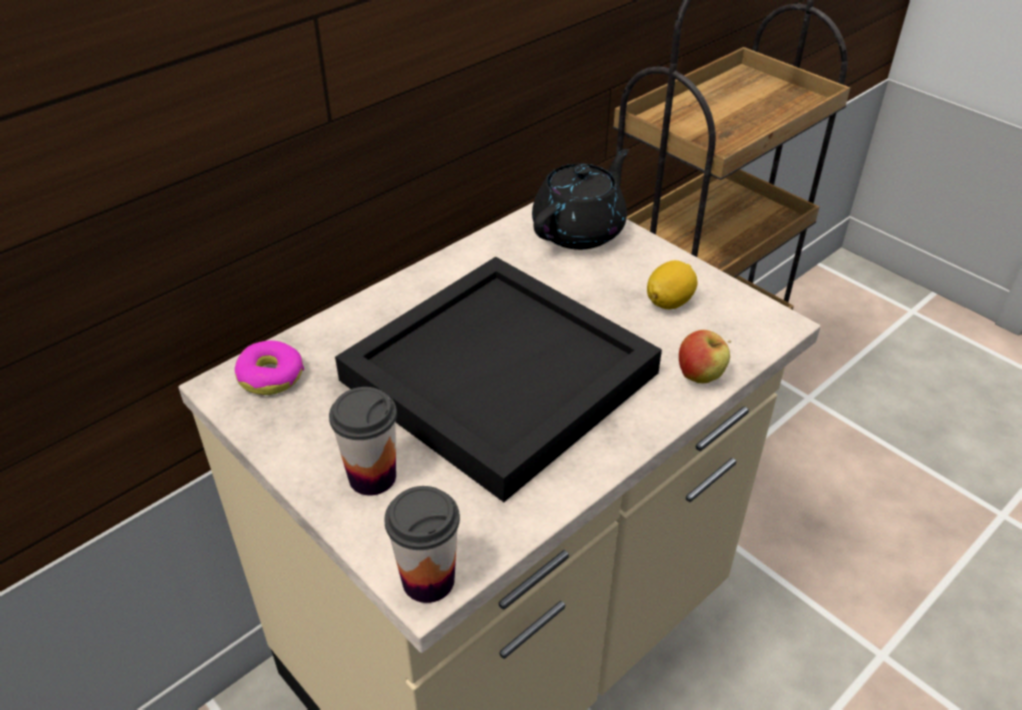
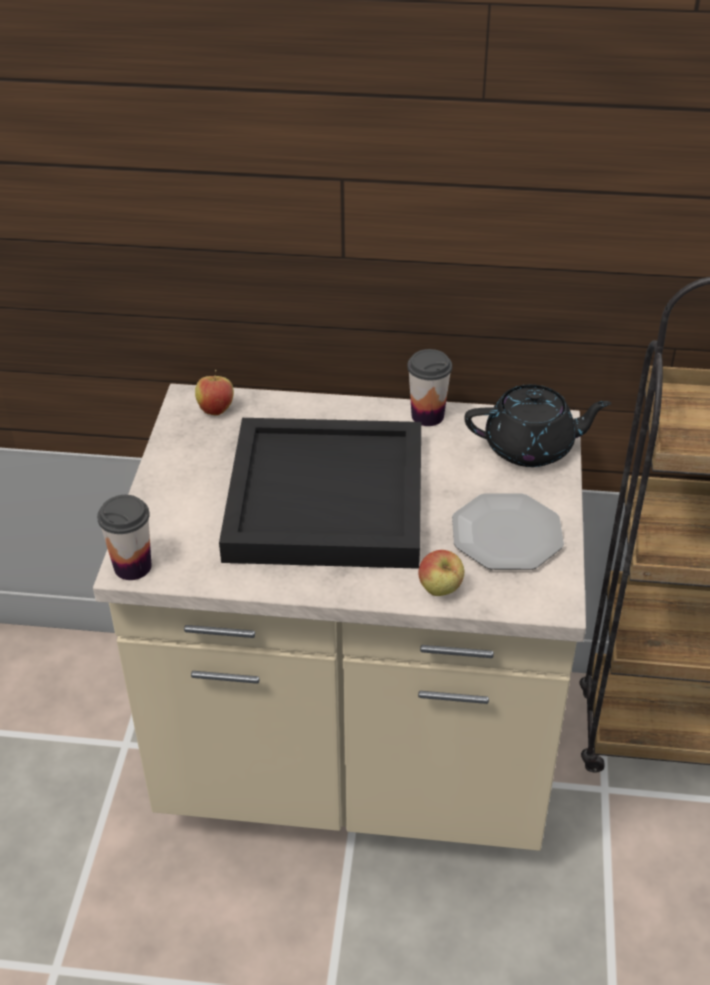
camera: 50 degrees right, 0 degrees up
donut [235,340,304,395] -> apple [195,370,234,416]
cup [329,387,397,496] -> cup moved to [407,349,452,426]
lemon [647,260,697,309] -> plate [452,493,564,570]

